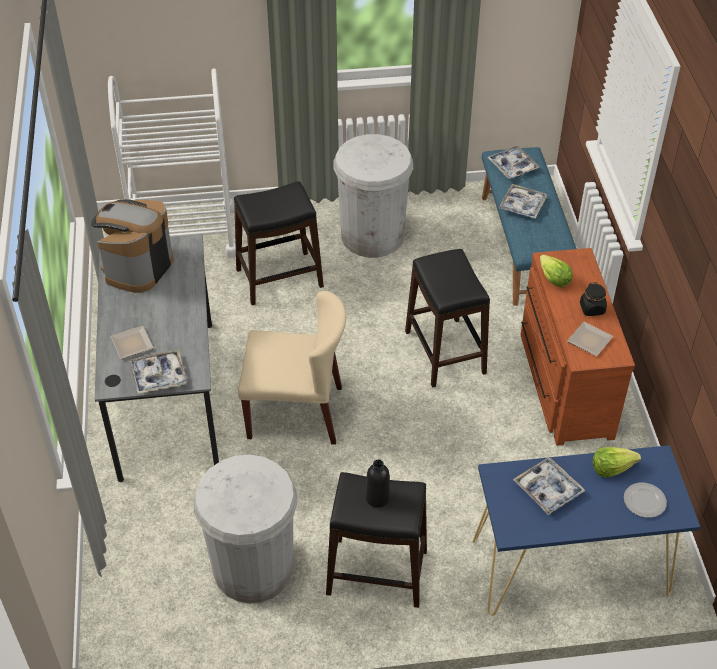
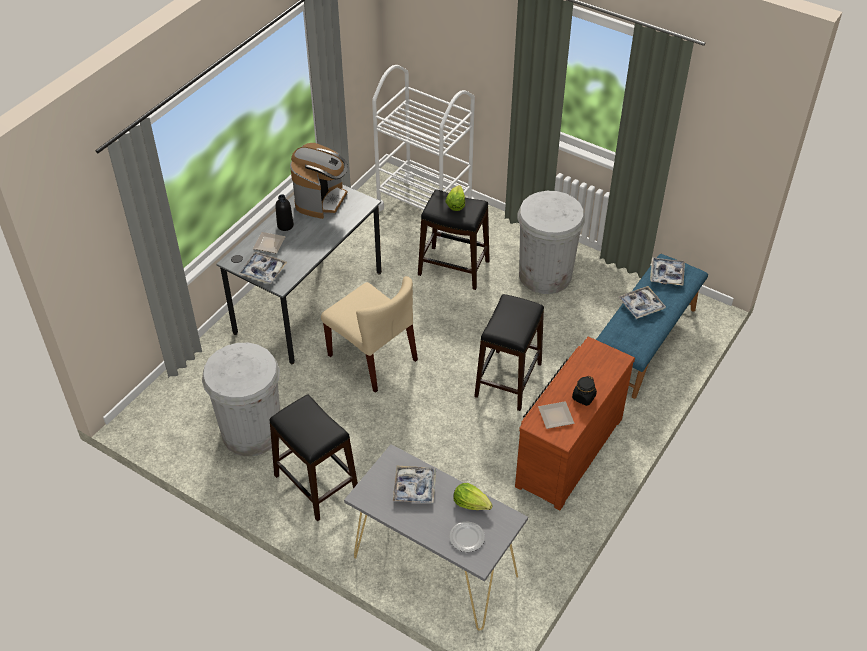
camera: 40 degrees right, 0 degrees up
coffee machine [91,199,174,293] -> coffee machine turned 135 degrees clockwise [290,143,348,219]
black bottle [365,459,390,508] -> black bottle moved to [275,194,294,231]
blue console table [473,445,700,616] -> grey console table [344,444,528,630]
lettuce [540,254,573,287] -> lettuce moved to [445,185,465,211]

